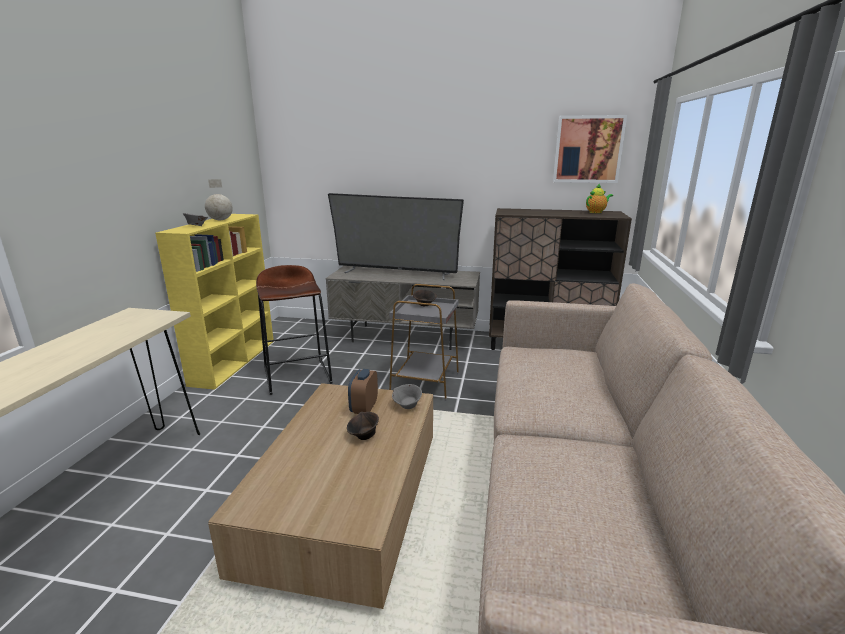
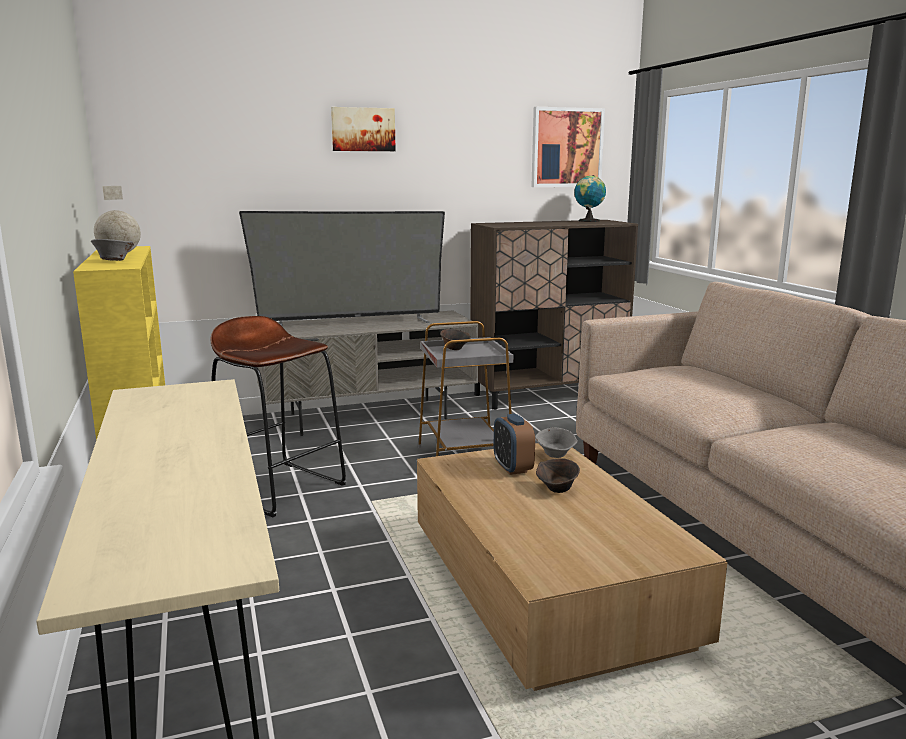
camera: 30 degrees left, 5 degrees down
teapot [586,183,613,213] -> globe [574,175,606,222]
none -> picture [331,107,396,151]

